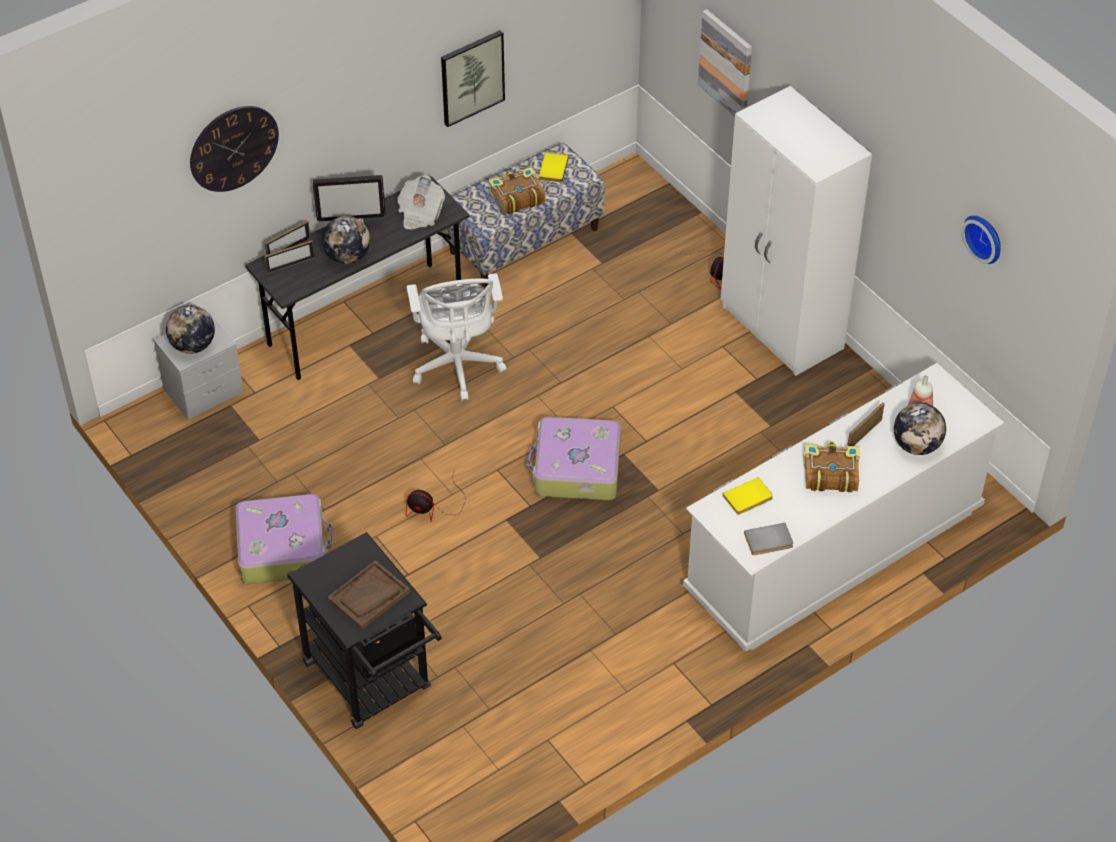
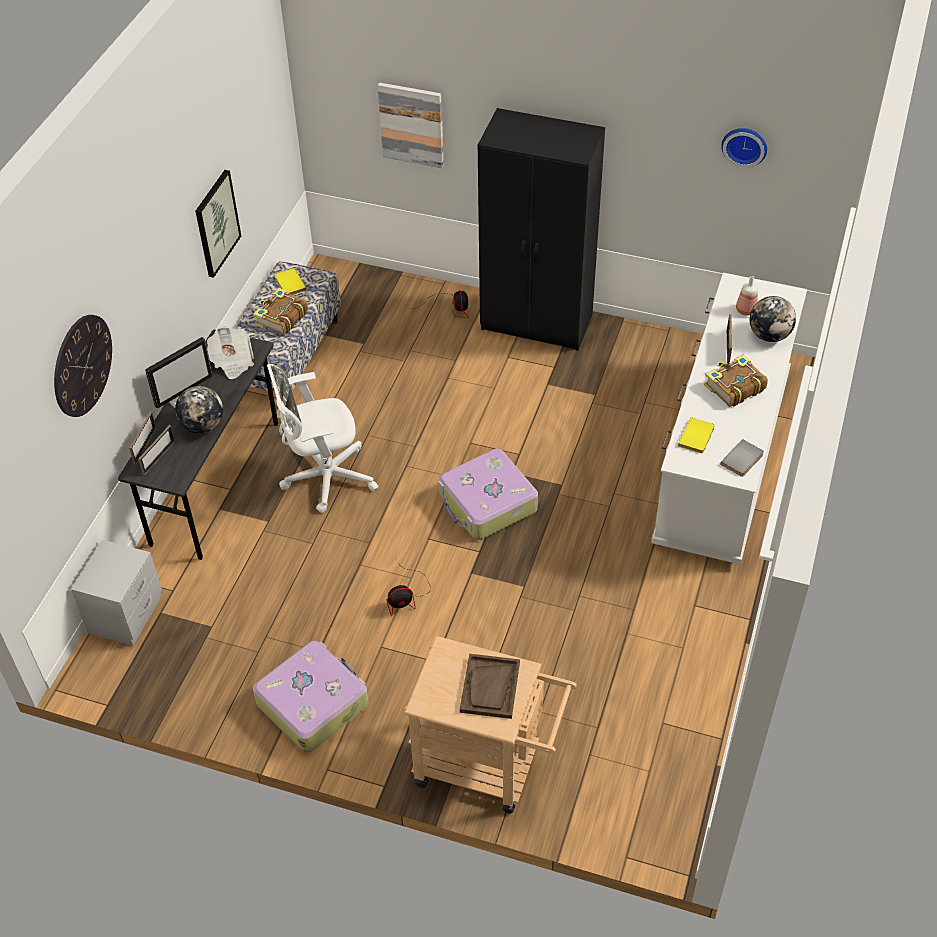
camera: 35 degrees left, 0 degrees up
globe [166,305,215,354] -> none
black cart [287,532,442,729] -> beige cart [404,636,577,813]
white office chair [407,273,507,401] -> white office chair turned 120 degrees clockwise [267,364,378,513]
white wardrobe [721,86,872,376] -> black wardrobe [478,108,605,351]

